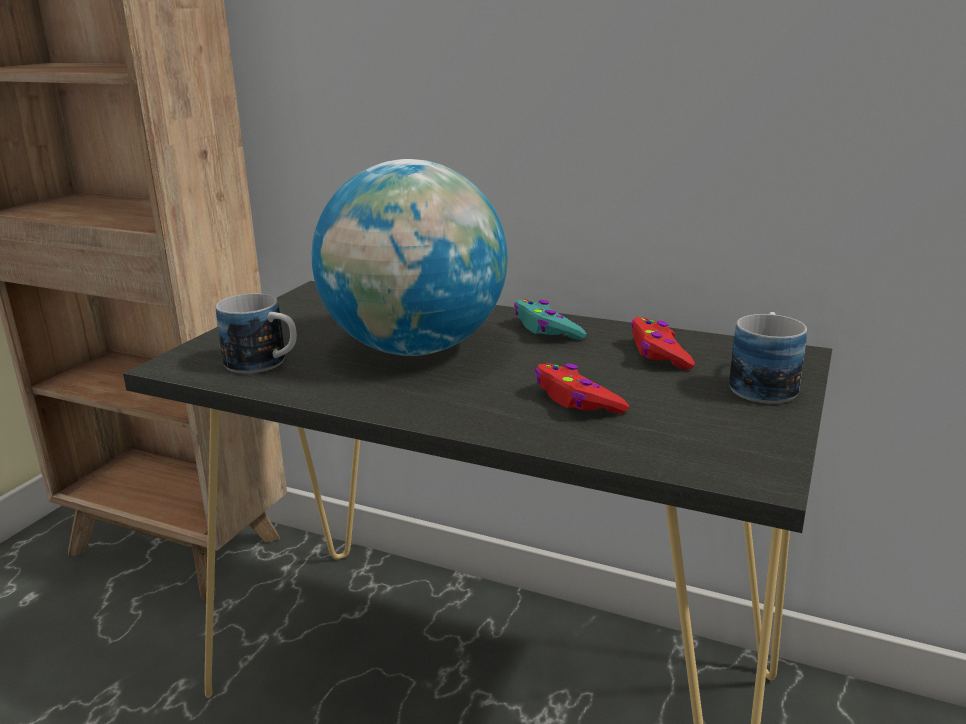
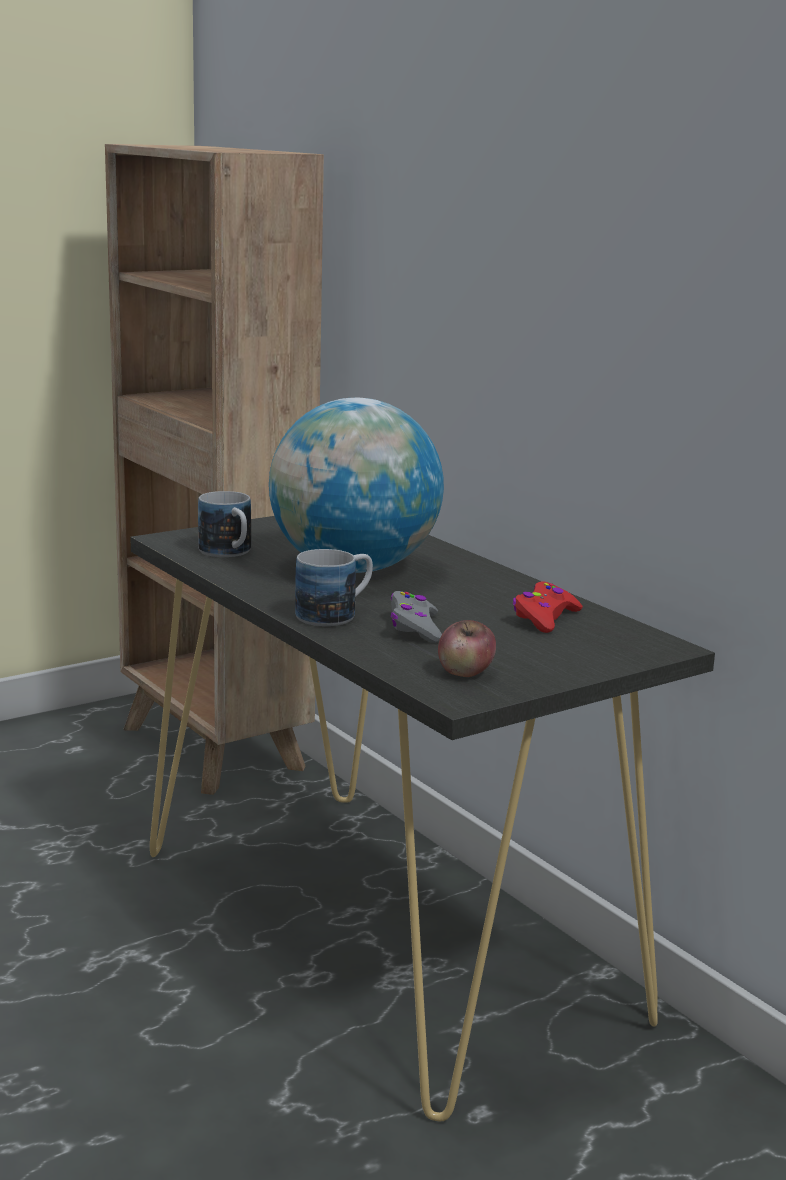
camera: 30 degrees right, 5 degrees down
turquoise game controller [514,299,587,340] -> none
red game controller [535,363,629,414] -> grey game controller [391,591,442,643]
mug [729,312,807,404] -> mug moved to [295,549,373,626]
none -> apple [438,620,496,677]

